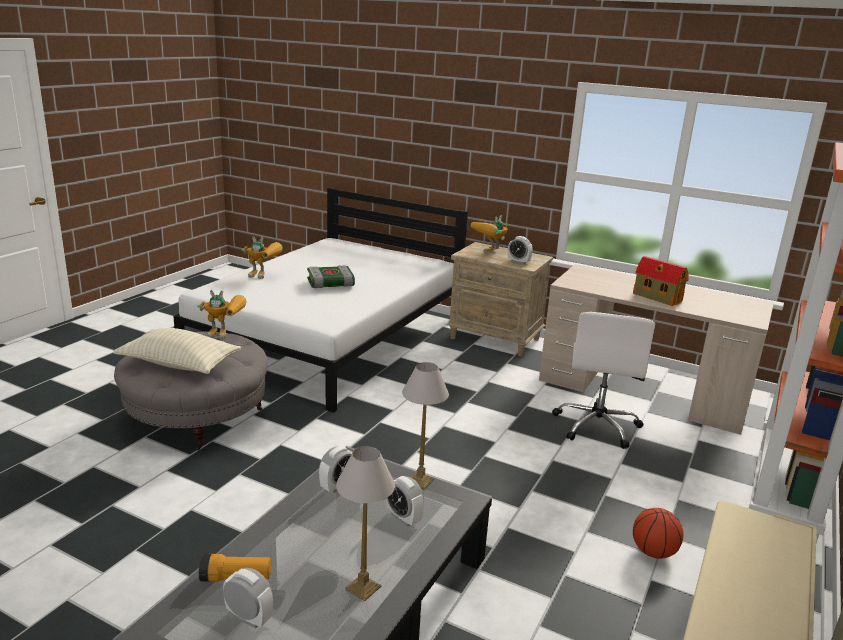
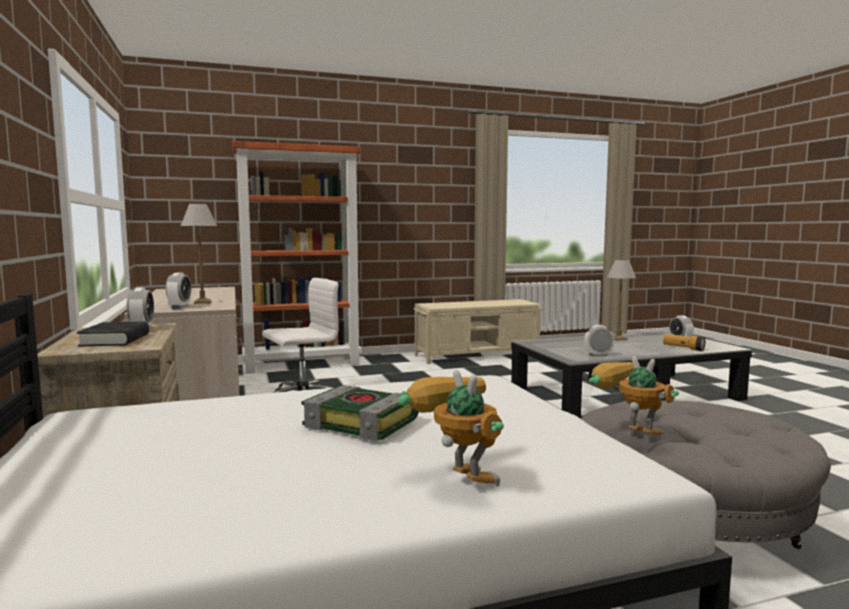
camera: 135 degrees left, 15 degrees down
beige pillow [113,328,241,374] -> none
alarm clock [386,476,424,527] -> alarm clock moved to [166,273,191,309]
table lamp [402,362,449,490] -> table lamp moved to [180,204,217,304]
toy robot [470,215,508,252] -> black book [77,322,149,347]
toy house [633,256,689,306] -> none
basketball [633,508,683,559] -> none

